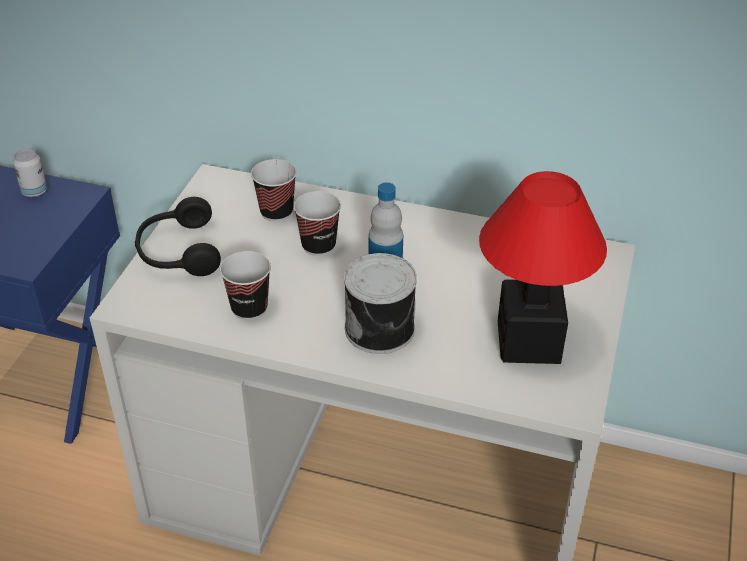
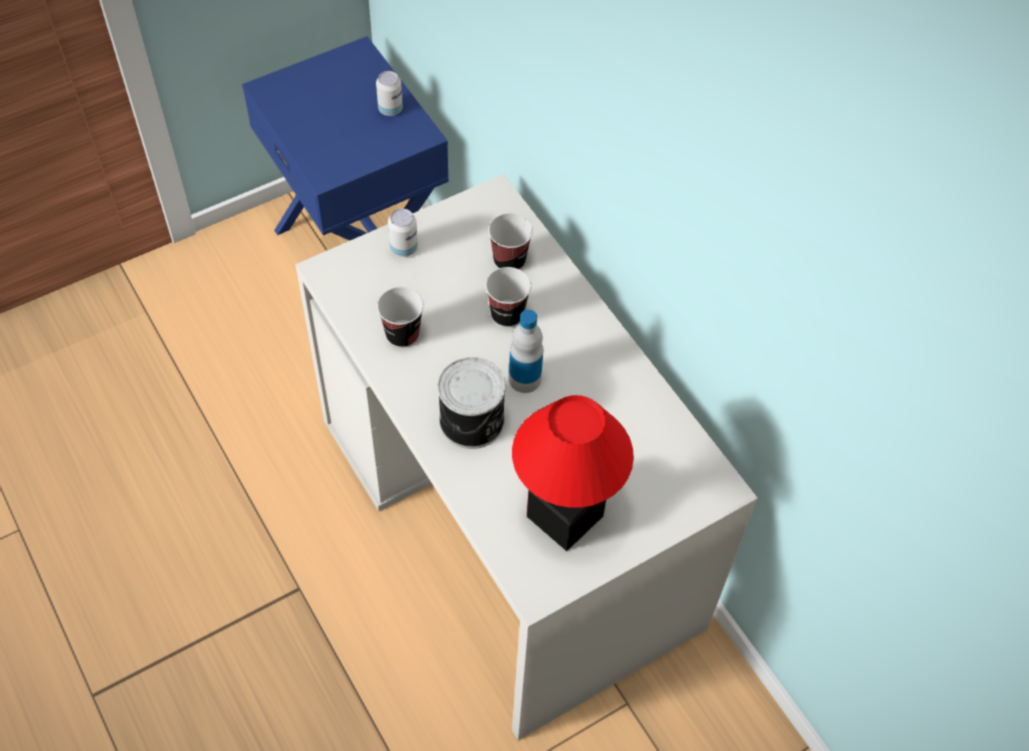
camera: 40 degrees right, 15 degrees up
black headphones [135,197,221,276] -> can [388,208,418,257]

